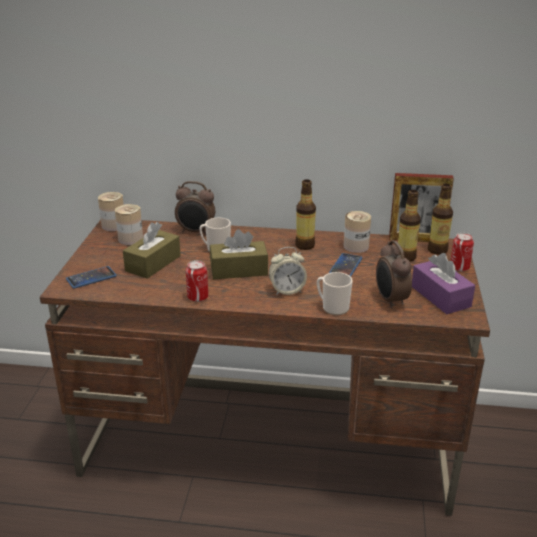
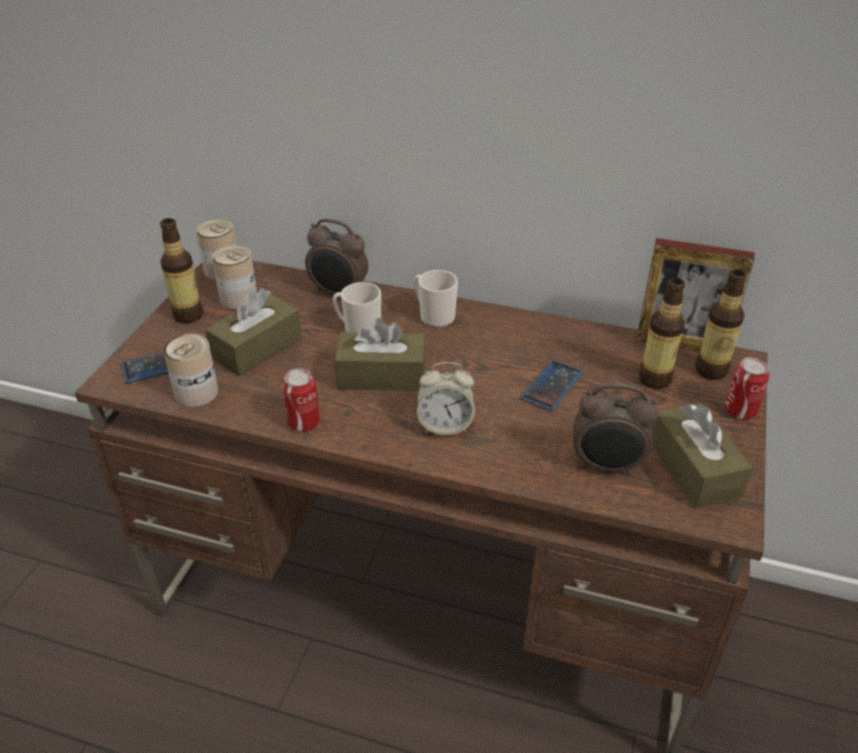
camera: 10 degrees right, 10 degrees up
bottle [295,179,316,250] -> bottle moved to [160,218,203,323]
mug [317,272,353,315] -> mug moved to [414,270,458,328]
can [344,211,371,253] -> can moved to [163,334,218,407]
alarm clock [376,240,412,309] -> alarm clock turned 75 degrees counterclockwise [573,383,659,476]
purple tissue box [412,253,475,314] -> brown tissue box [652,403,753,508]

